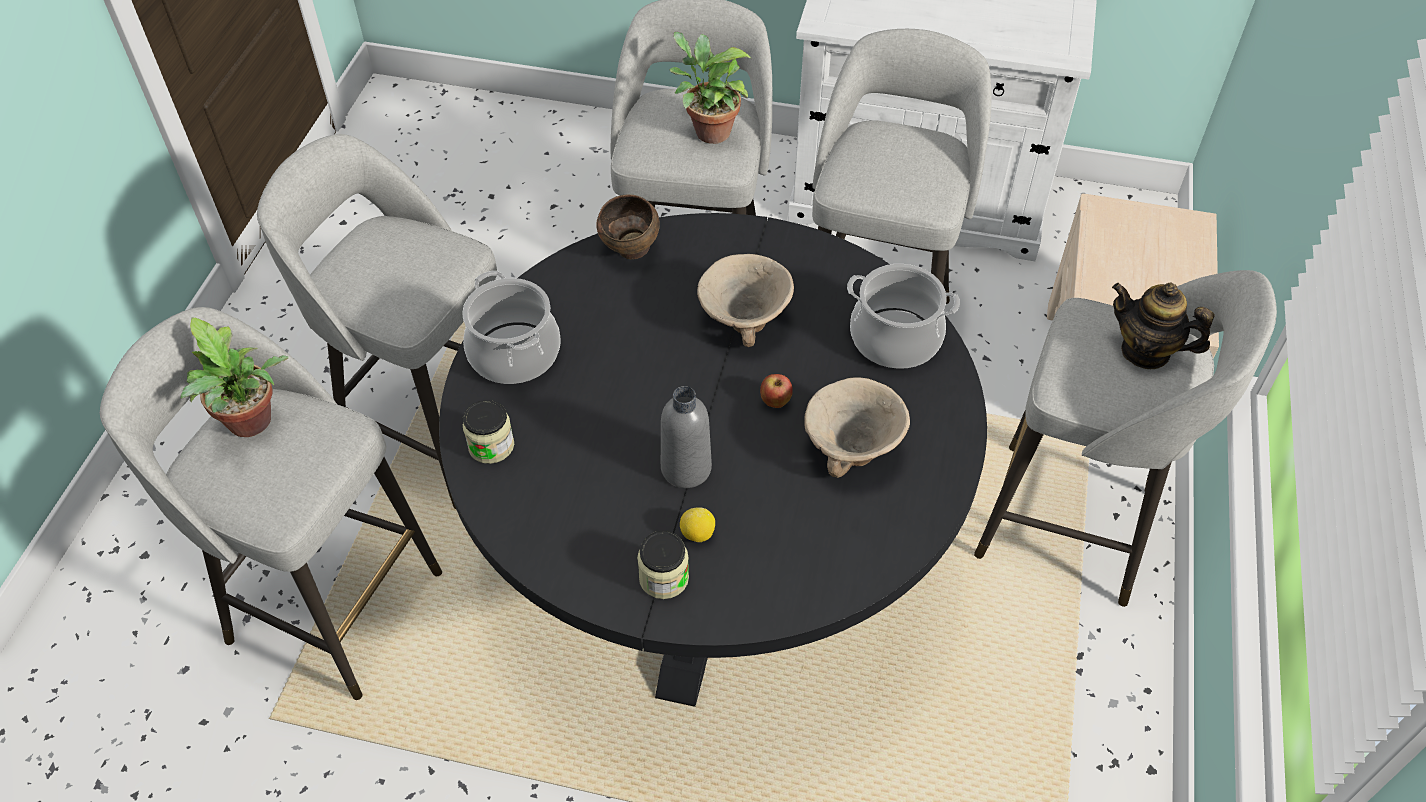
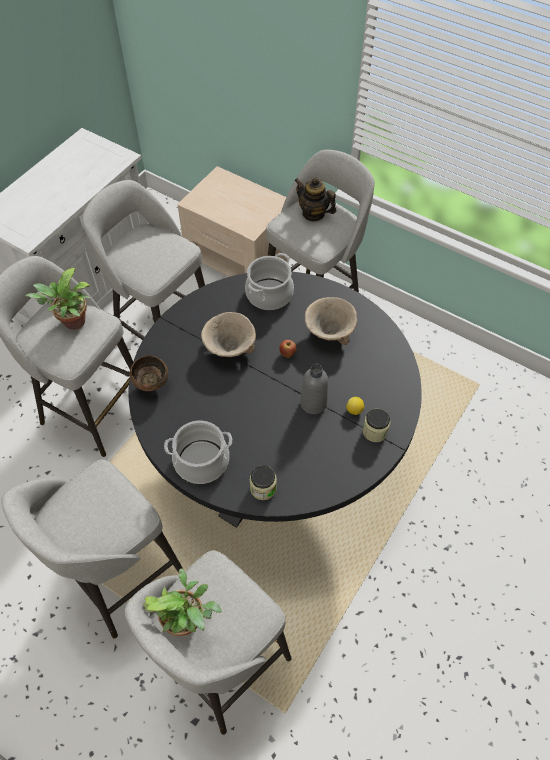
camera: 70 degrees left, 5 degrees up
teapot [1112,283,1215,369] -> teapot turned 75 degrees clockwise [294,178,336,222]

